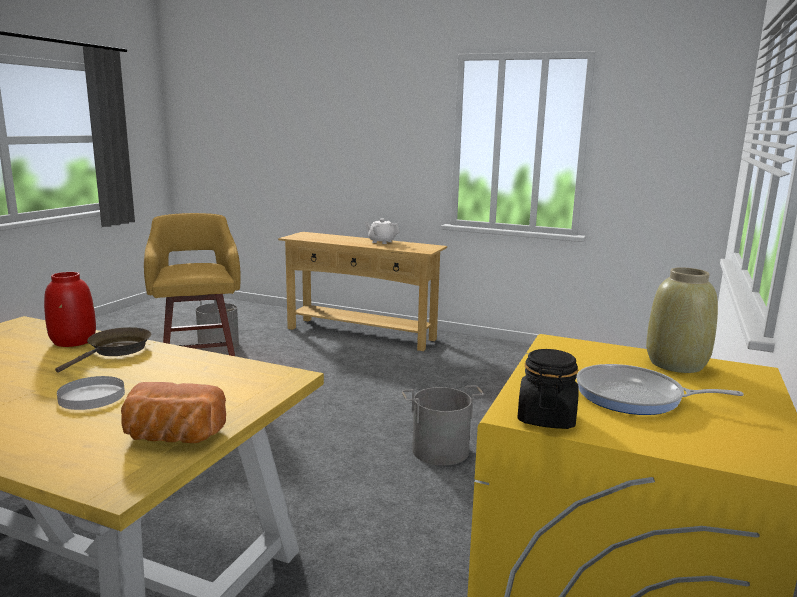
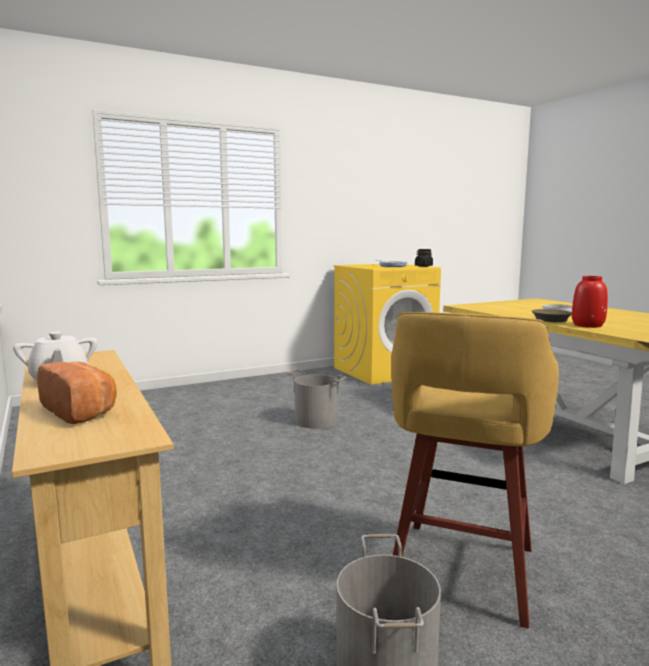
camera: 140 degrees left, 5 degrees down
bread [121,382,226,443] -> bread moved to [37,362,117,424]
beige vase [646,267,718,373] -> none

